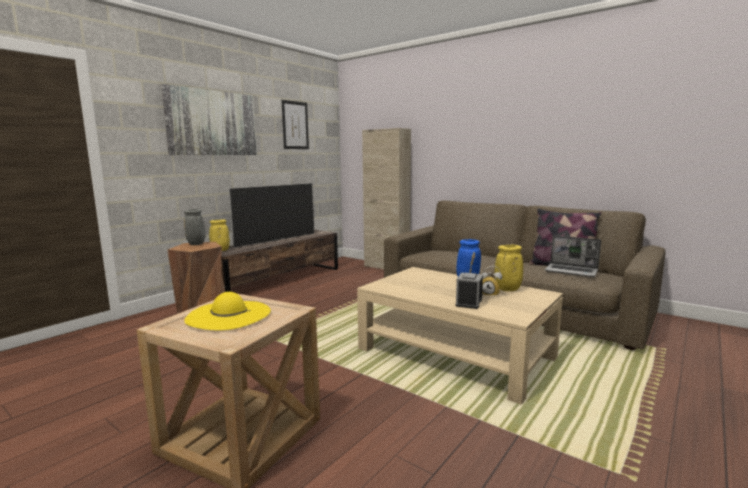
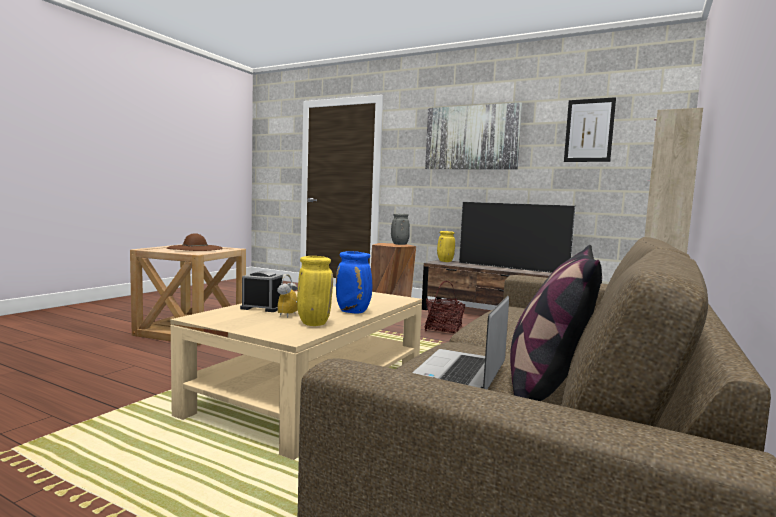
camera: 80 degrees right, 5 degrees down
yellow hat [184,292,271,330] -> brown hat [167,233,222,251]
none -> basket [425,281,465,333]

